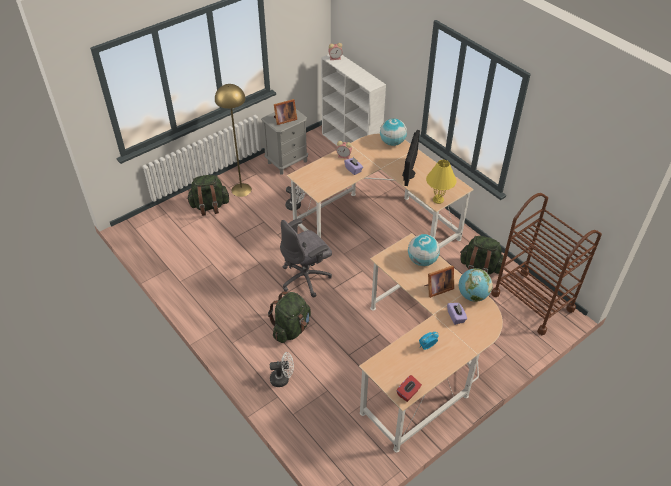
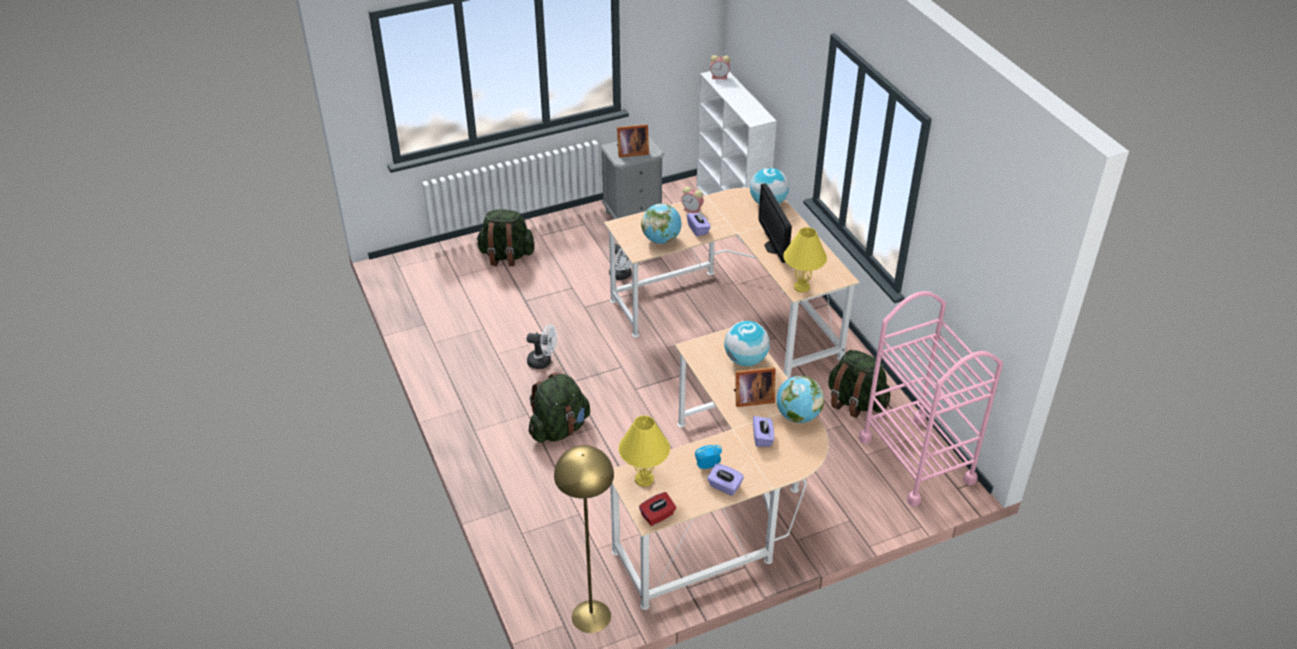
camera: 15 degrees right, 5 degrees down
yellow floor lamp [215,84,252,197] -> yellow floor lamp moved to [554,445,614,633]
white fan [270,352,294,387] -> white fan moved to [527,324,557,369]
grey office chair [280,218,332,298] -> none
monitor [402,130,420,186] -> monitor turned 135 degrees clockwise [759,183,792,263]
brown cart [491,193,602,335] -> pink cart [859,291,1003,506]
none -> yellow table lamp [619,415,670,487]
none -> globe [641,203,682,244]
none -> purple tissue box [707,463,744,496]

